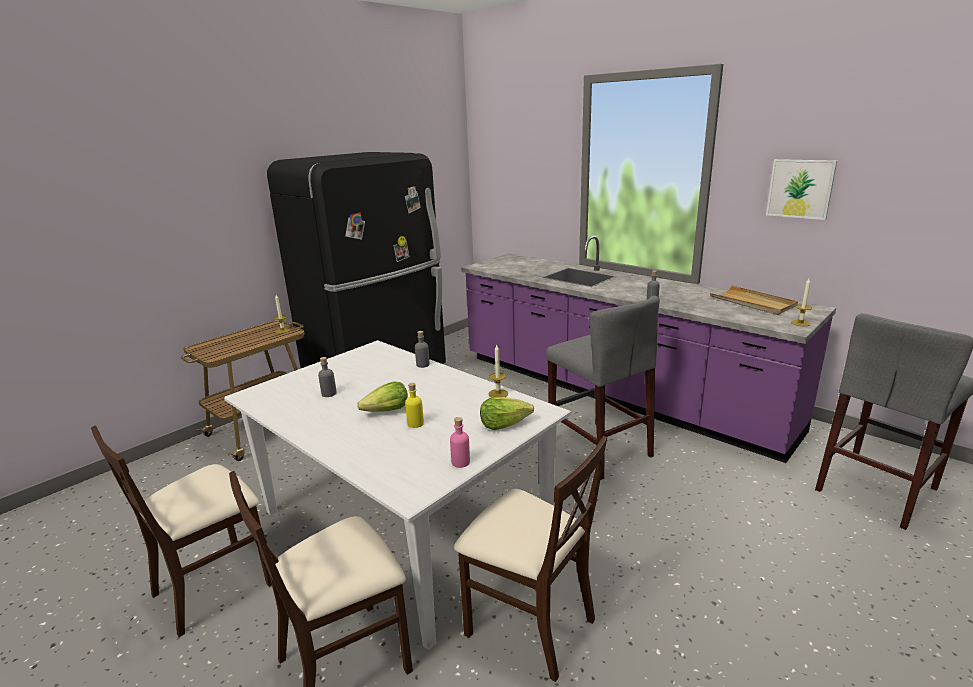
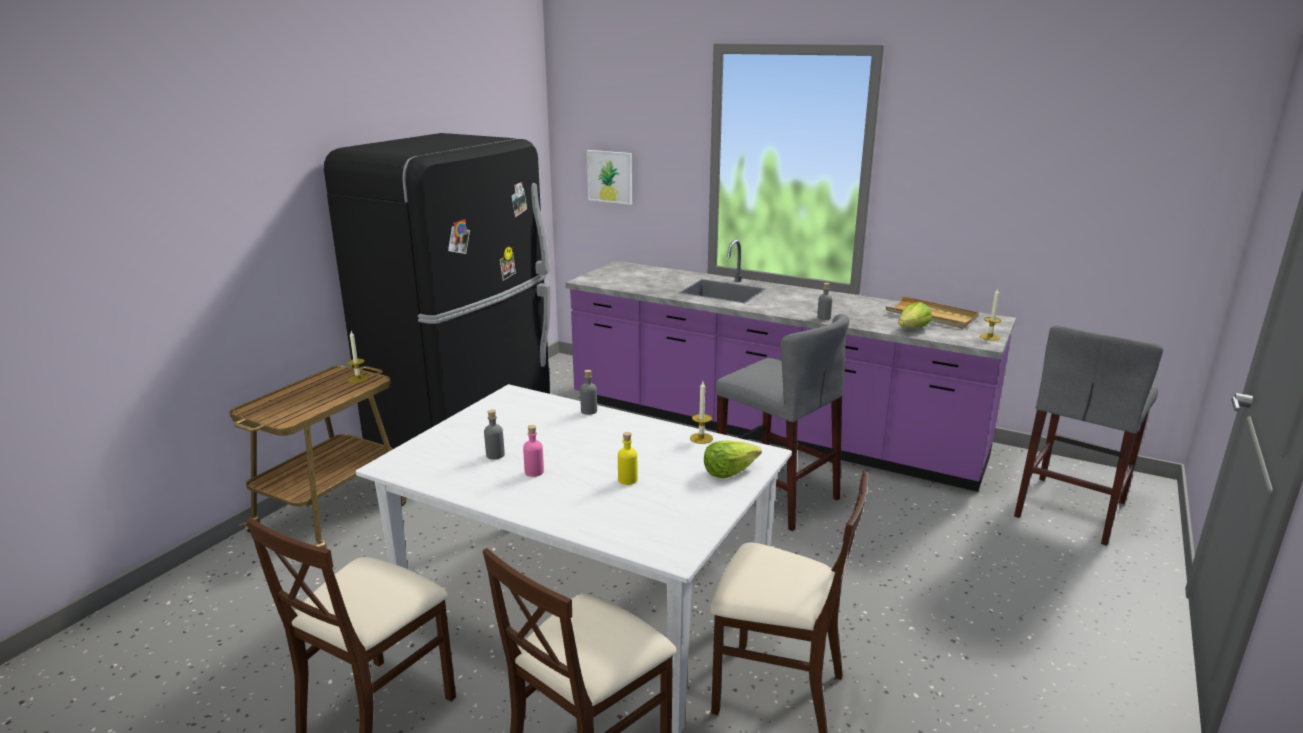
camera: 15 degrees left, 0 degrees up
lettuce [357,382,408,412] -> lettuce moved to [898,302,932,328]
pink bottle [450,417,470,468] -> pink bottle moved to [523,425,544,477]
picture [766,159,837,220] -> picture moved to [587,150,632,205]

